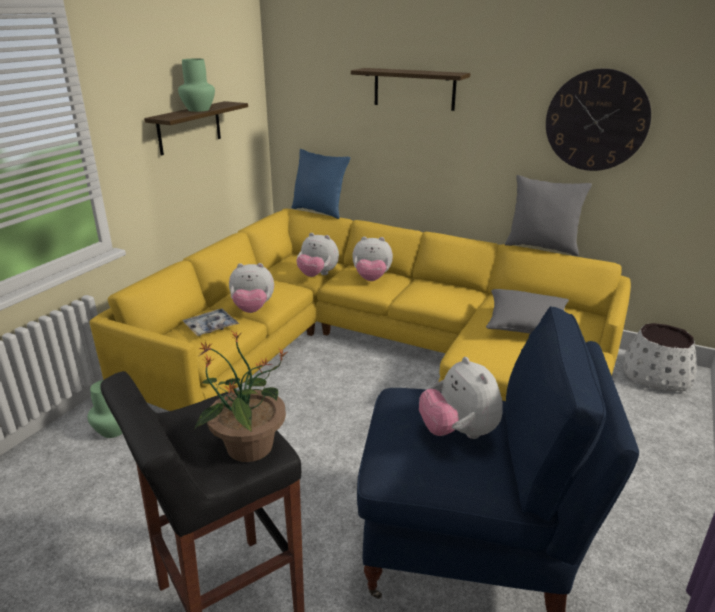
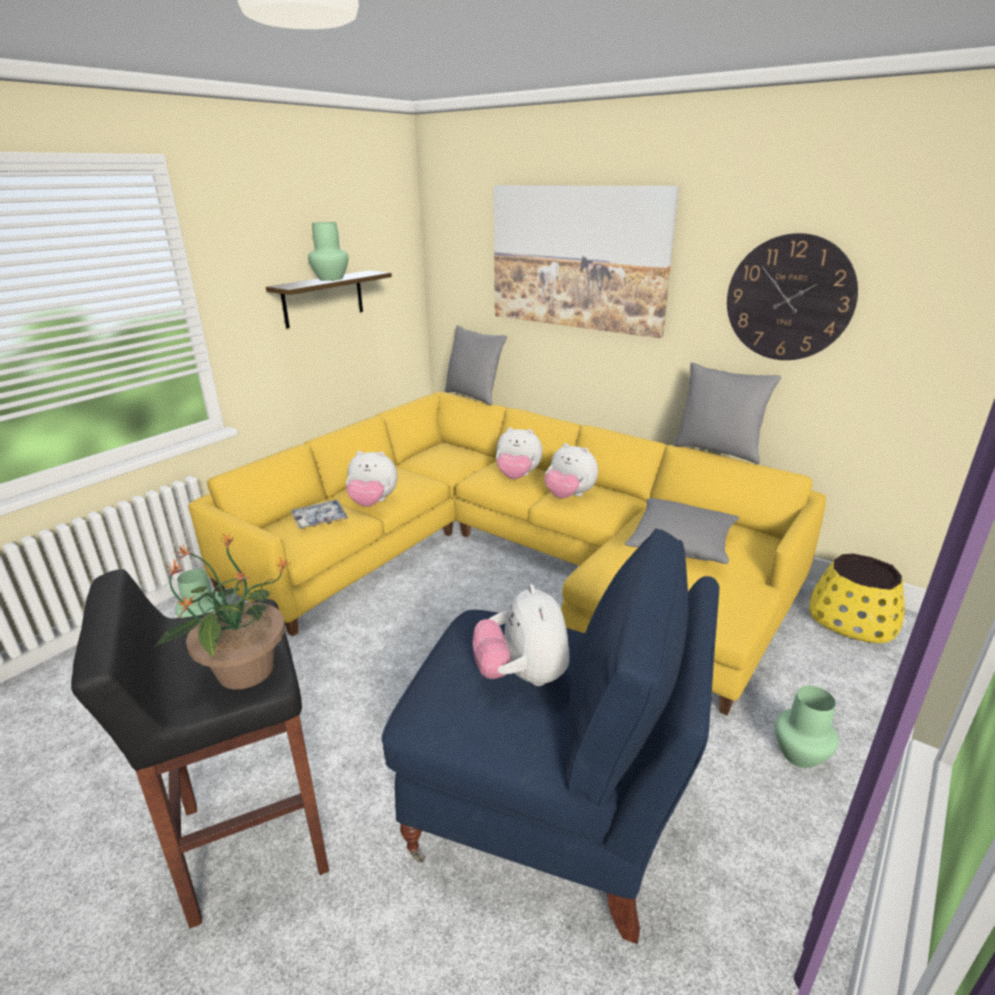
camera: 10 degrees right, 0 degrees up
blue pillow [292,149,350,219] -> grey pillow [445,325,507,406]
plush toy [296,233,339,277] -> plush toy moved to [544,443,598,499]
shelf [351,68,470,111] -> picture [493,186,679,338]
white planter [623,323,697,392] -> yellow planter [809,554,905,643]
none -> green vase [775,686,839,768]

